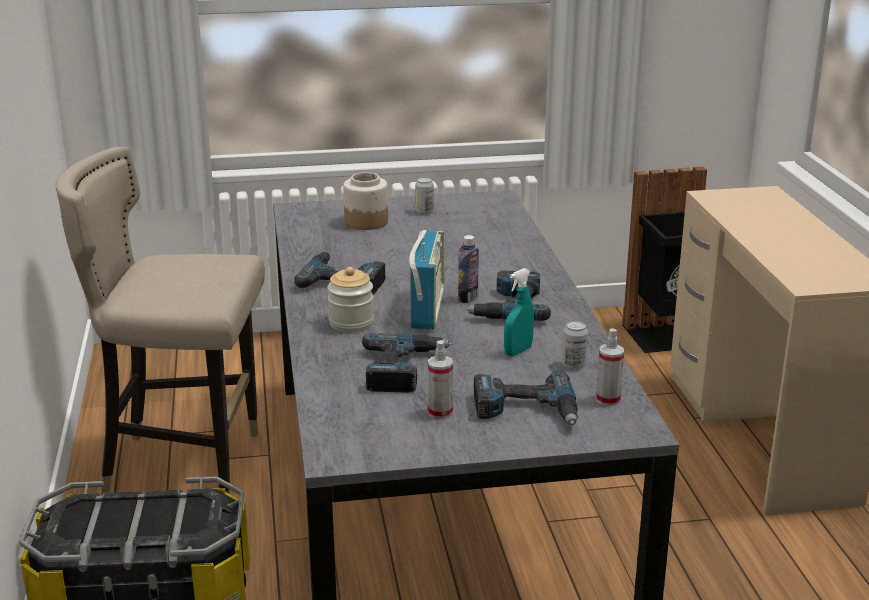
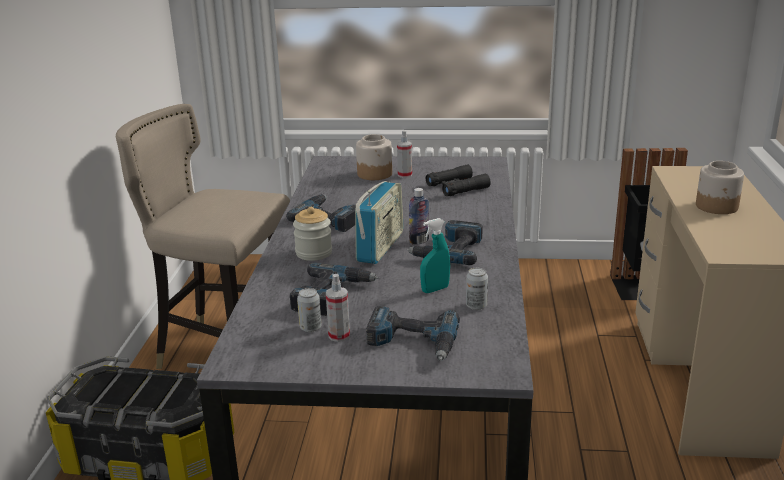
camera: 15 degrees right, 0 degrees up
can [415,177,434,214] -> can moved to [297,288,321,332]
spray bottle [596,328,624,406] -> spray bottle moved to [397,131,412,178]
none -> black binoculars [426,164,491,196]
none -> jar [696,161,744,214]

